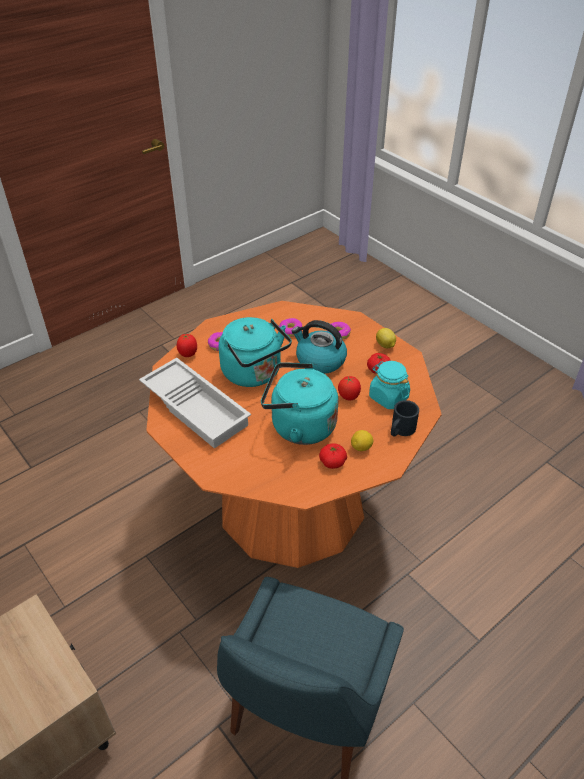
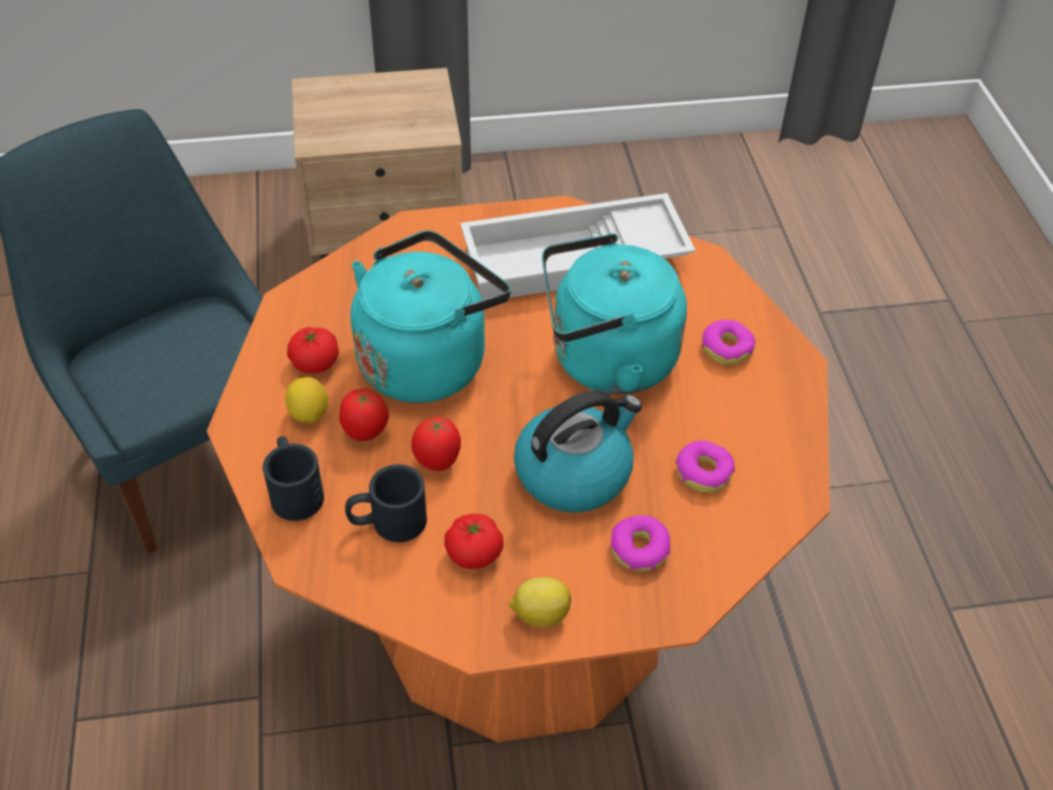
camera: 120 degrees right, 5 degrees up
tomato [177,334,197,357] -> tomato moved to [339,389,389,441]
turquoise jar [369,361,410,409] -> black mug [345,464,427,542]

